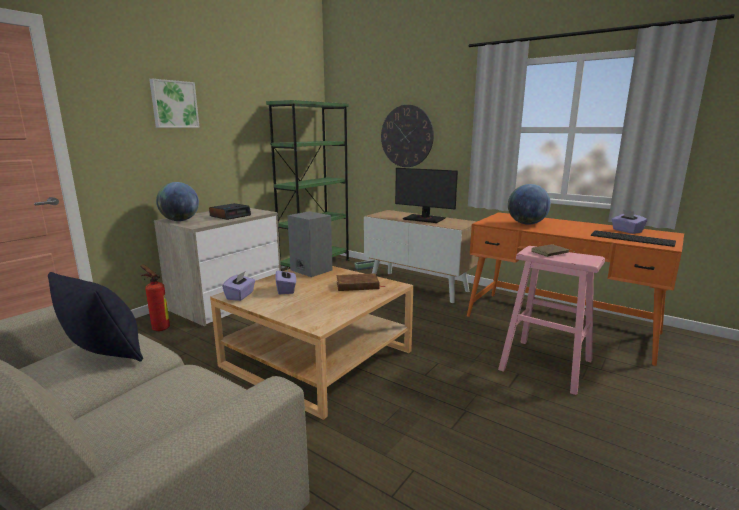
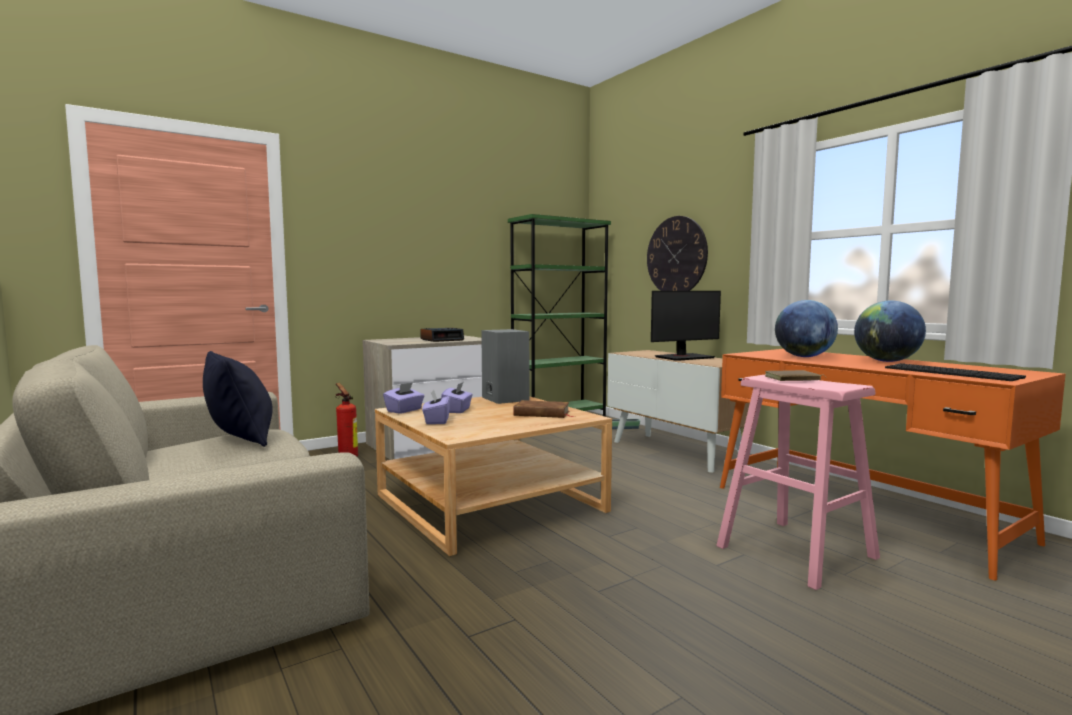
camera: 20 degrees right, 10 degrees down
picture [149,79,200,128] -> none
globe [156,182,199,221] -> globe moved to [854,301,926,362]
monitor [395,168,458,223] -> monitor turned 75 degrees counterclockwise [651,291,721,361]
purple tissue box [611,209,648,234] -> purple tissue box moved to [422,390,450,424]

